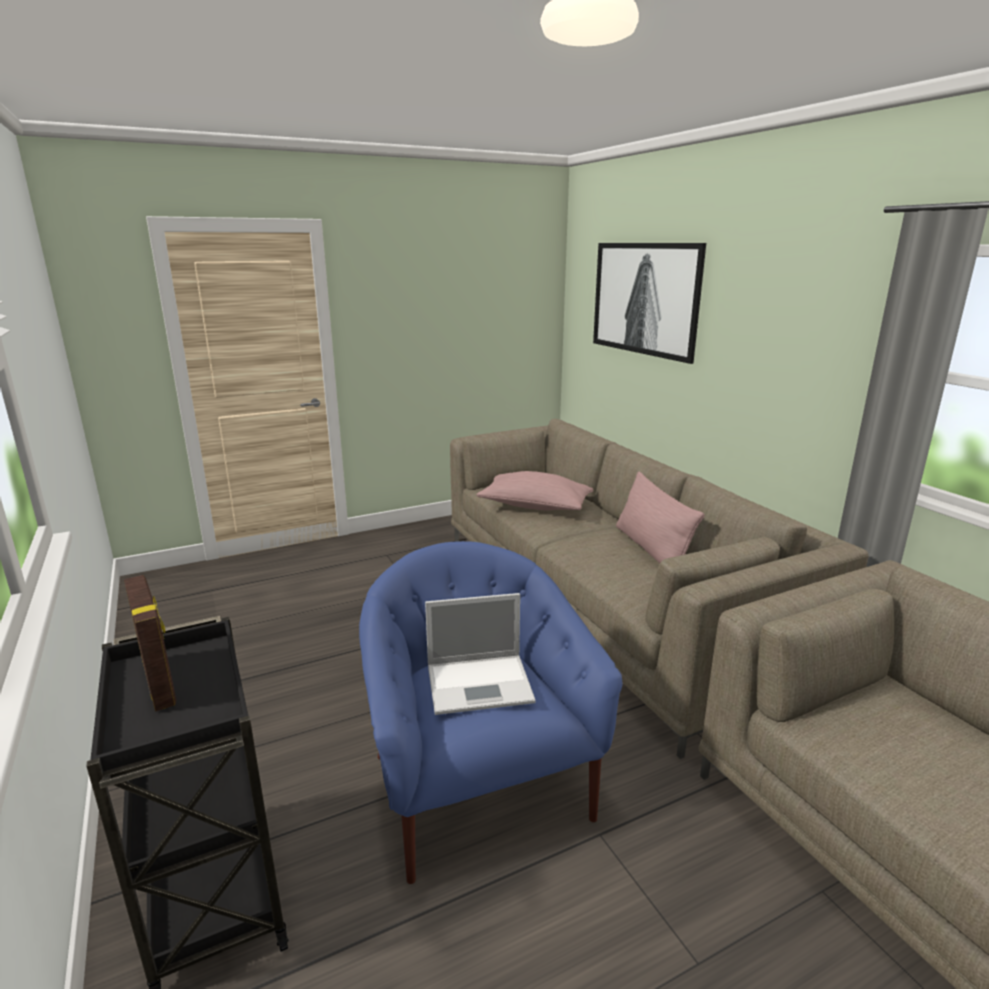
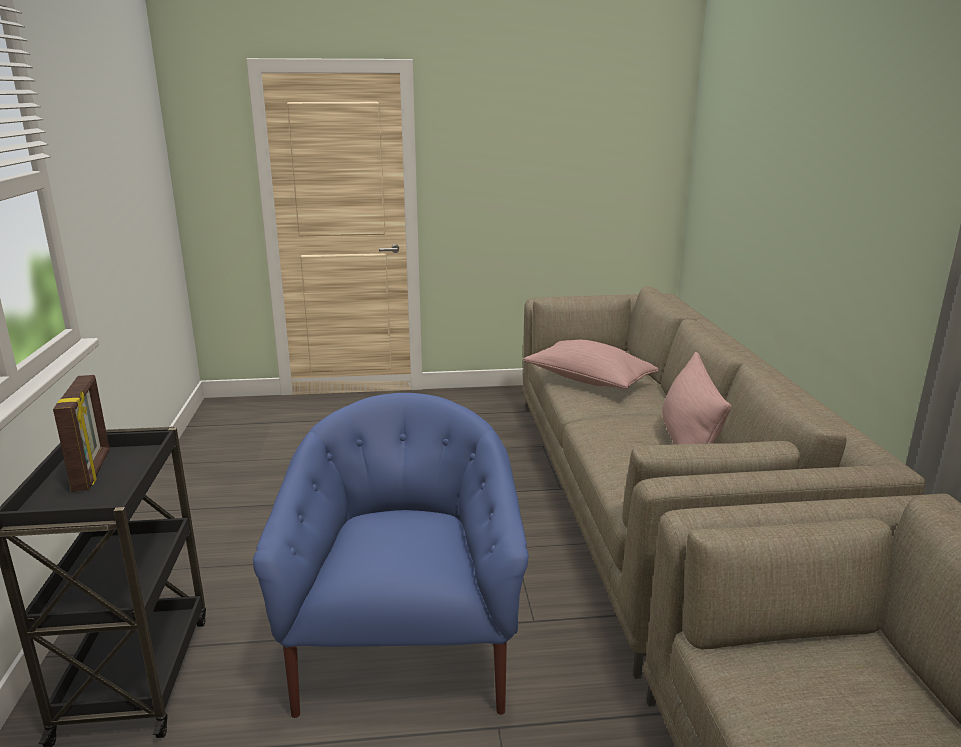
camera: 20 degrees right, 0 degrees up
laptop [425,593,536,715] -> none
picture [593,243,706,364] -> none

